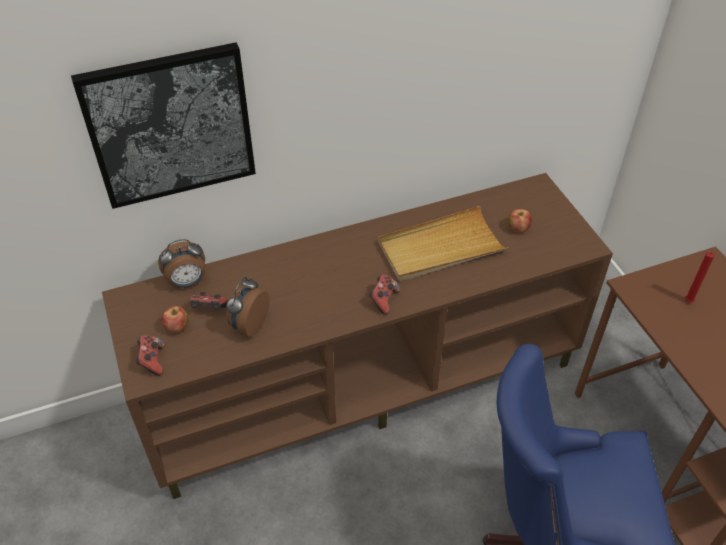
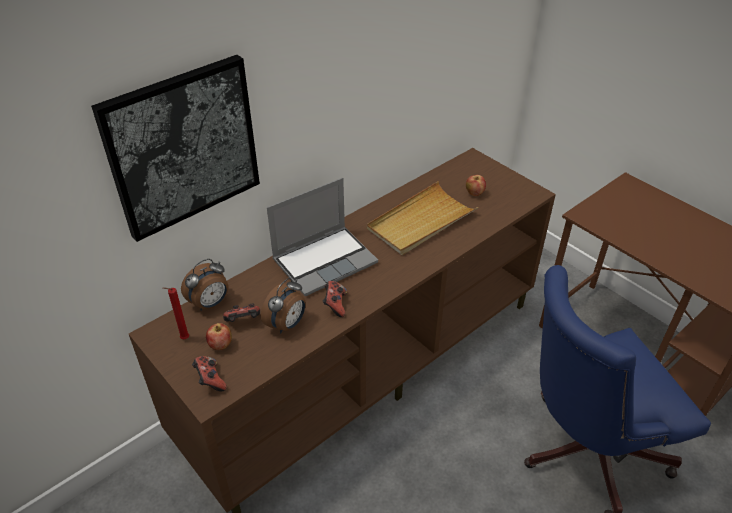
camera: 20 degrees left, 5 degrees down
alarm clock [226,277,270,337] -> alarm clock turned 150 degrees counterclockwise [261,278,305,333]
game controller [369,274,400,315] -> game controller moved to [323,281,347,317]
red candle [685,250,715,303] -> red candle moved to [163,287,189,340]
none -> laptop [267,178,378,296]

